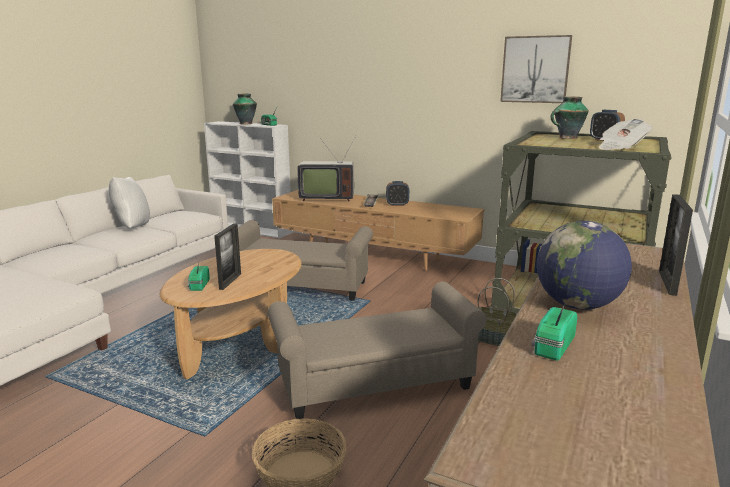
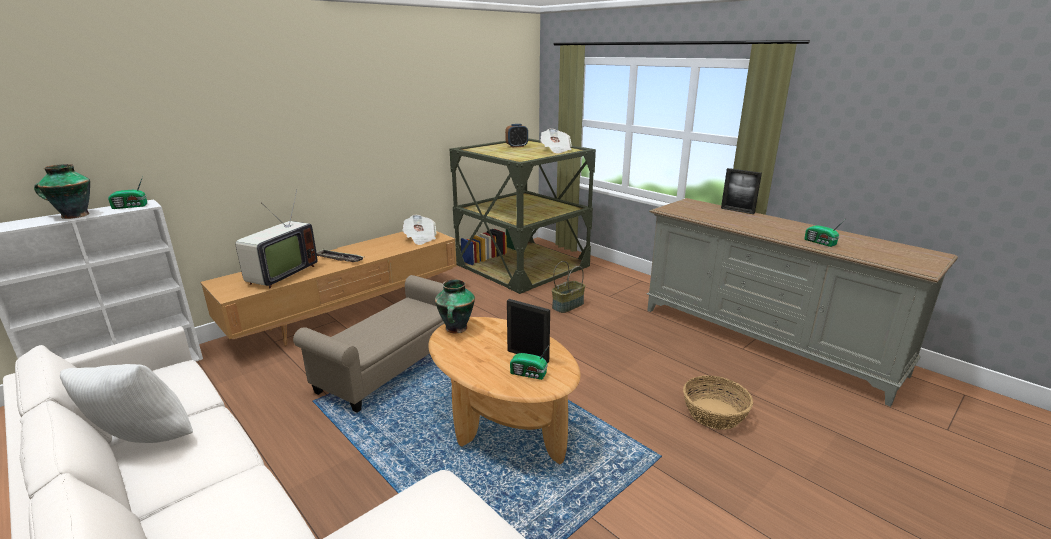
camera: 70 degrees left, 5 degrees up
beige ottoman [268,282,487,419] -> none
alarm clock [386,181,409,206] -> none
picture [500,35,572,103] -> none
globe [537,221,632,310] -> none
vase [551,97,589,139] -> vase moved to [435,279,475,333]
none -> newspaper [402,215,436,245]

